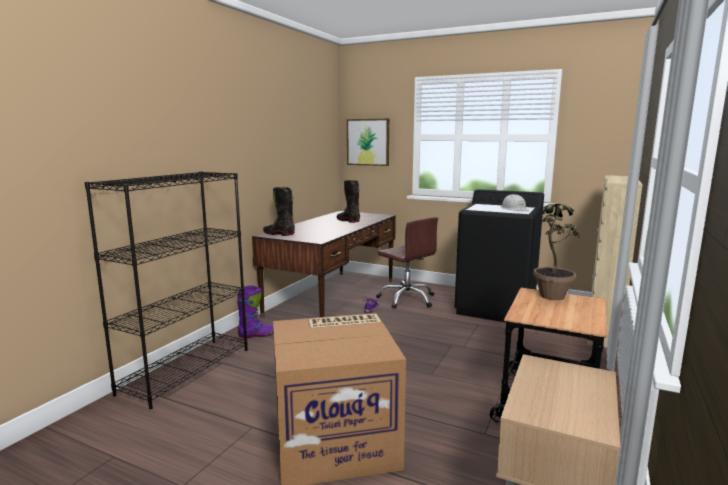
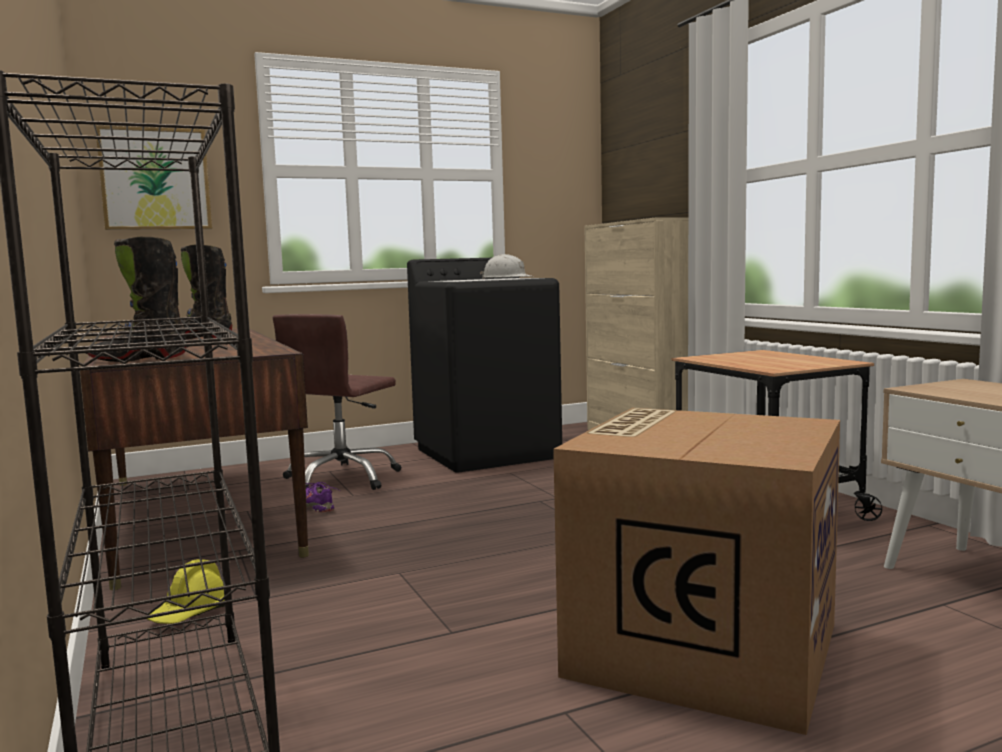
camera: 50 degrees left, 5 degrees down
purple boot [237,285,274,339] -> yellow hard hat [148,559,225,624]
brown office chair [376,217,438,309] -> brown office chair turned 120 degrees clockwise [273,314,401,490]
potted plant [534,204,580,300] -> none

